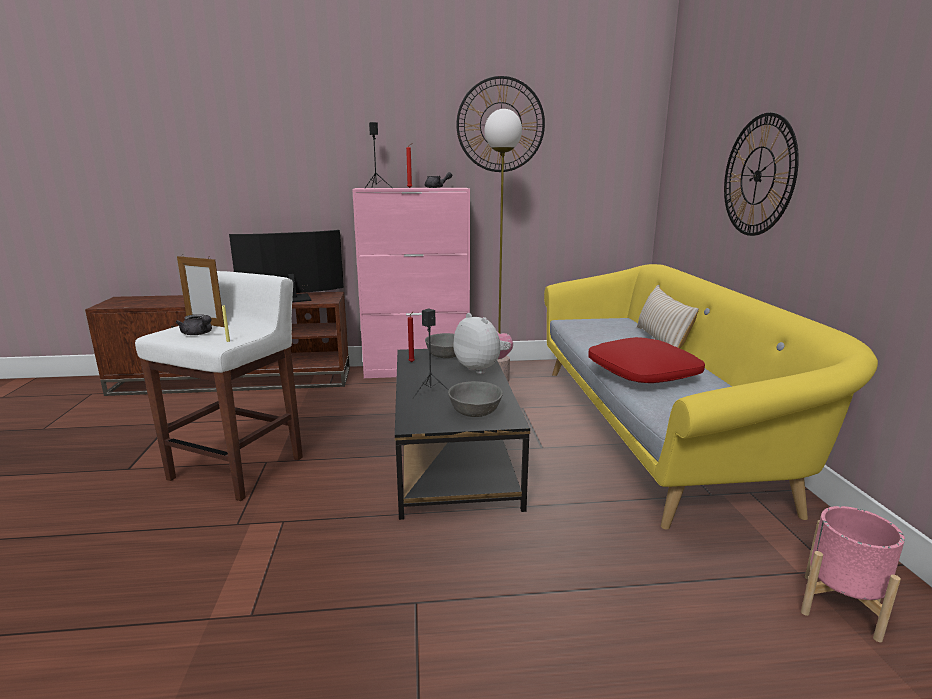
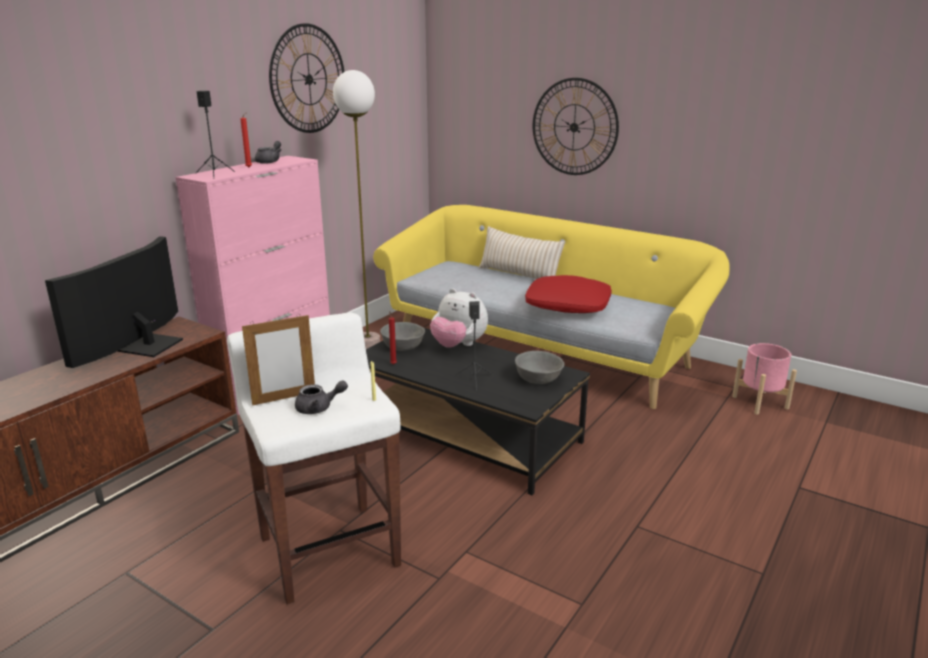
camera: 50 degrees left, 5 degrees up
plush toy [454,313,513,374] -> plush toy turned 150 degrees counterclockwise [430,288,488,348]

